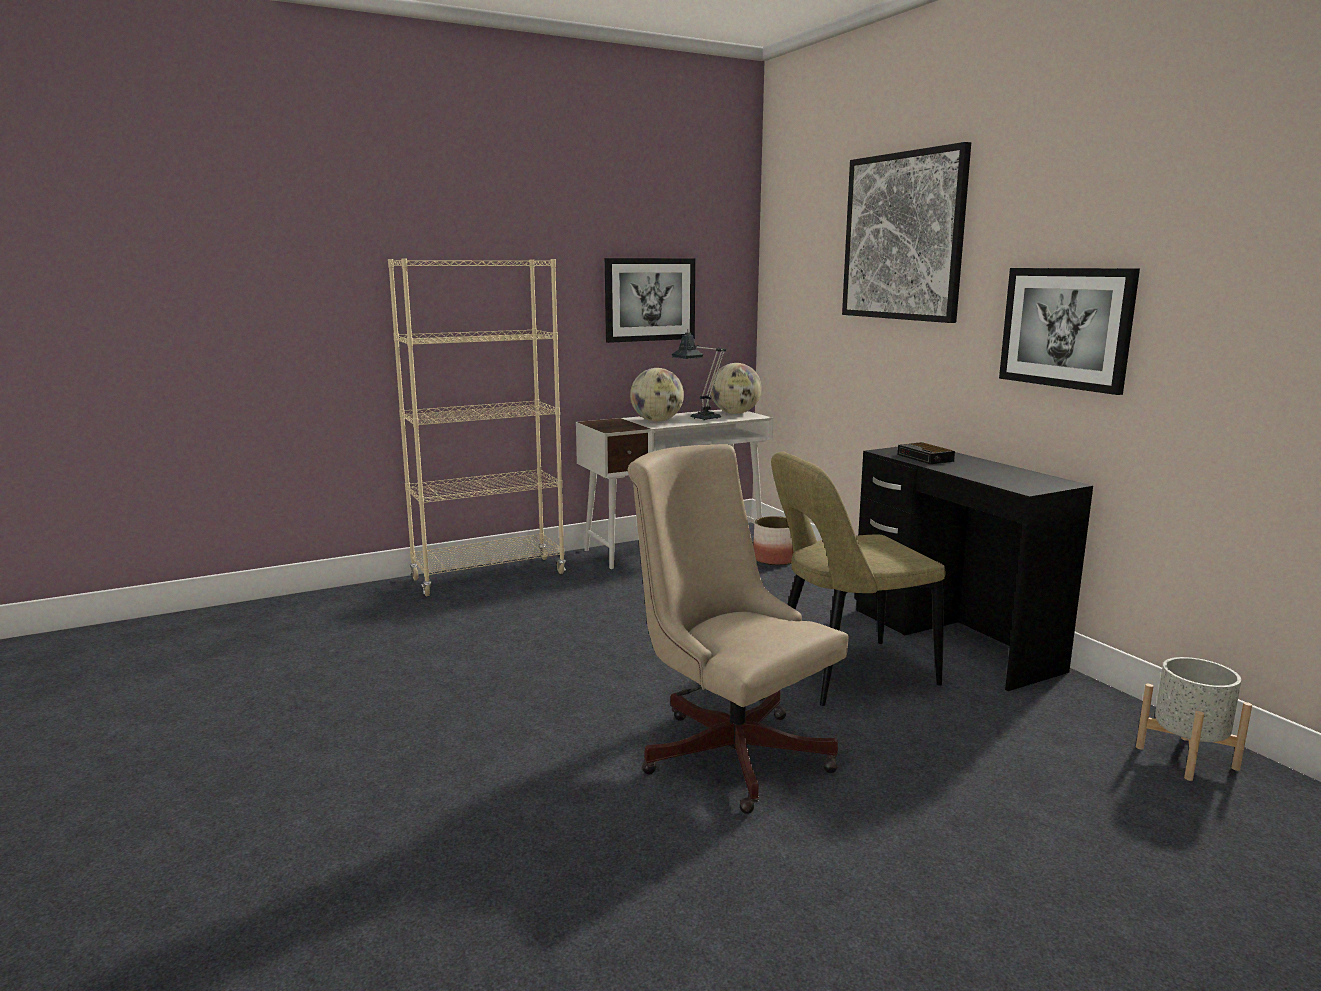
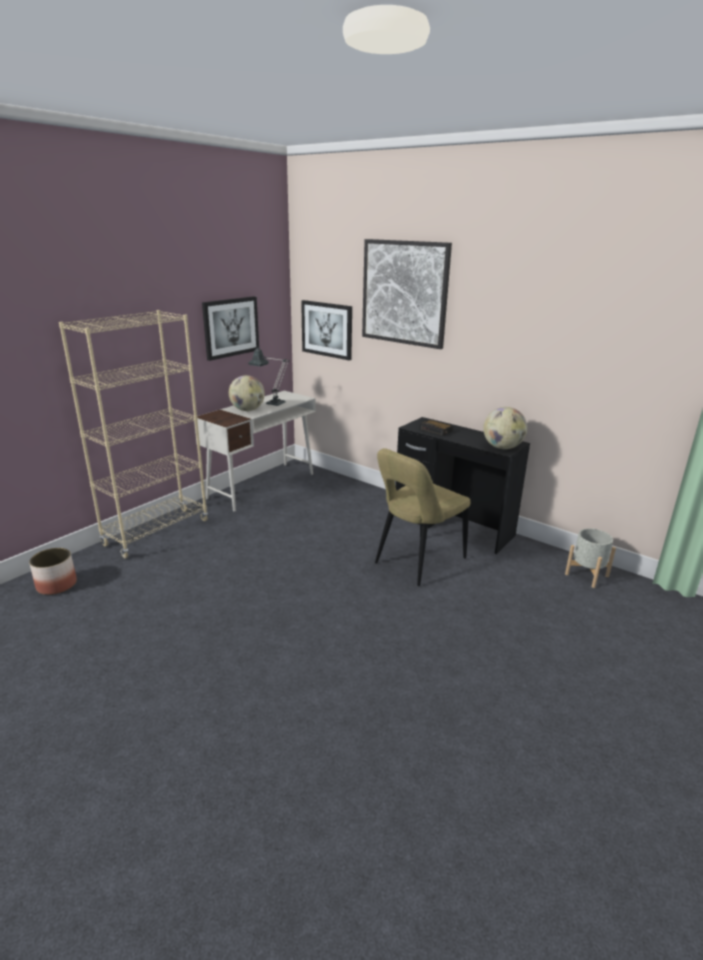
camera: 25 degrees left, 10 degrees up
beige office chair [628,444,849,814] -> none
globe [710,363,762,414] -> globe moved to [483,407,527,449]
planter [753,516,793,565] -> planter moved to [29,548,77,595]
picture [999,268,1140,395] -> picture moved to [301,300,352,360]

